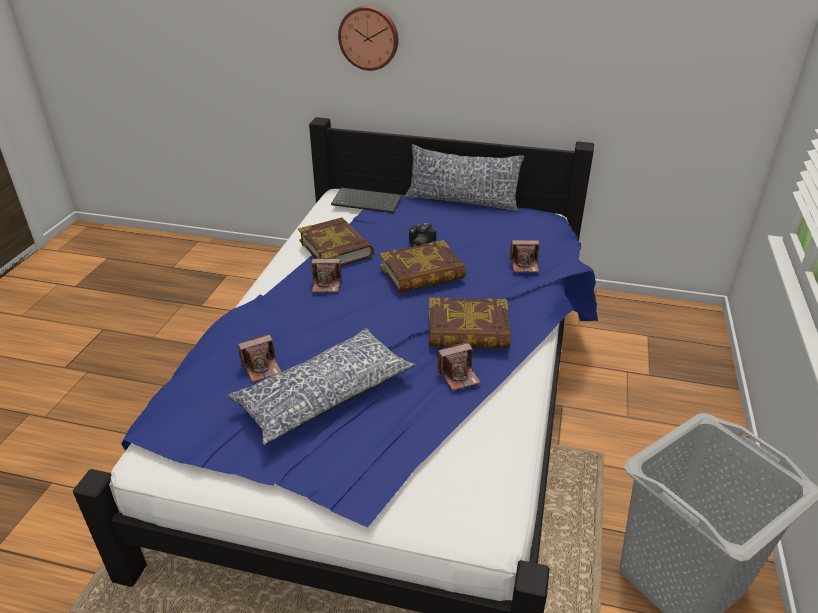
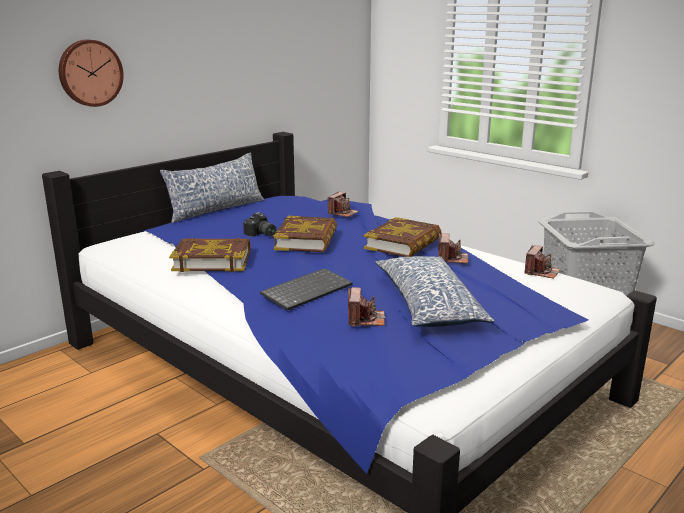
camera: 60 degrees left, 15 degrees down
camera [311,257,342,292] -> camera moved to [524,245,560,279]
keyboard [331,188,402,213] -> keyboard moved to [260,268,353,311]

